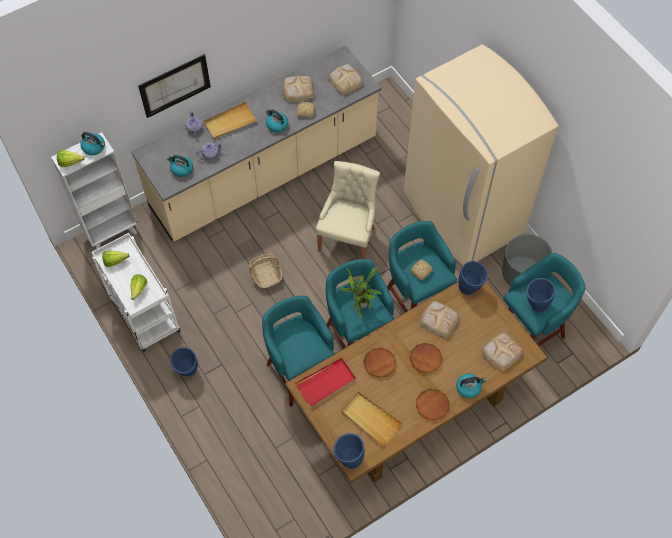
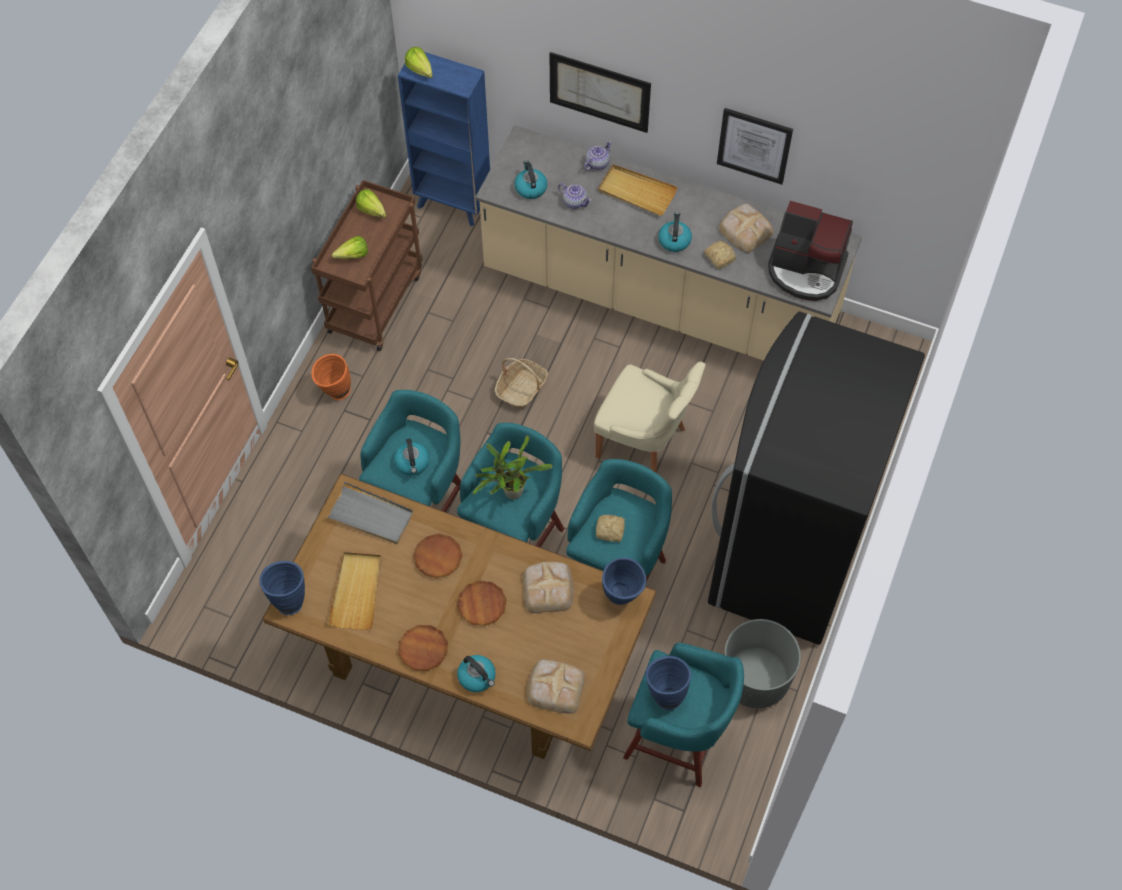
camera: 55 degrees right, 0 degrees up
white bookcase [51,132,138,249] -> blue bookcase [398,52,490,226]
kettle [80,132,105,155] -> kettle moved to [394,439,430,475]
white cart [92,233,180,352] -> brown cart [311,180,423,351]
blue vase [170,347,198,376] -> orange vase [312,354,351,400]
red tray [295,358,356,407] -> grey tray [326,481,414,544]
beige chair [316,161,380,259] -> beige chair turned 45 degrees clockwise [594,361,706,473]
bread [328,64,363,95] -> coffee machine [768,201,853,301]
beige fridge [404,44,559,265] -> black fridge [708,312,925,645]
none -> picture [717,108,793,185]

